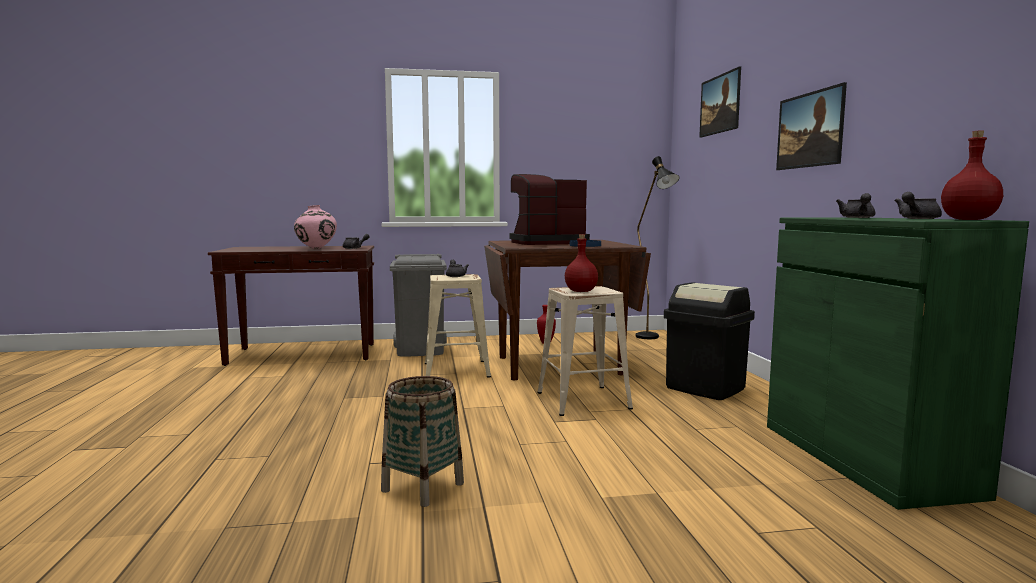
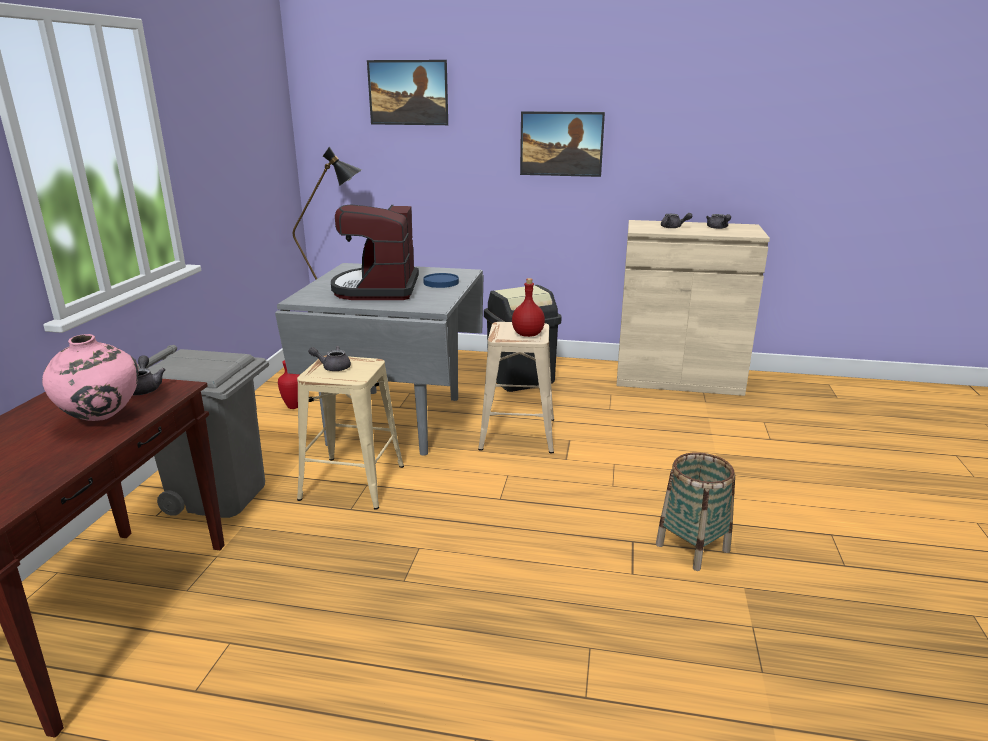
camera: 70 degrees left, 15 degrees up
brown dining table [484,240,651,380] -> grey dining table [275,263,484,456]
green cabinet [767,217,1029,510] -> beige cabinet [616,220,770,396]
red bottle [941,130,1003,220] -> none

